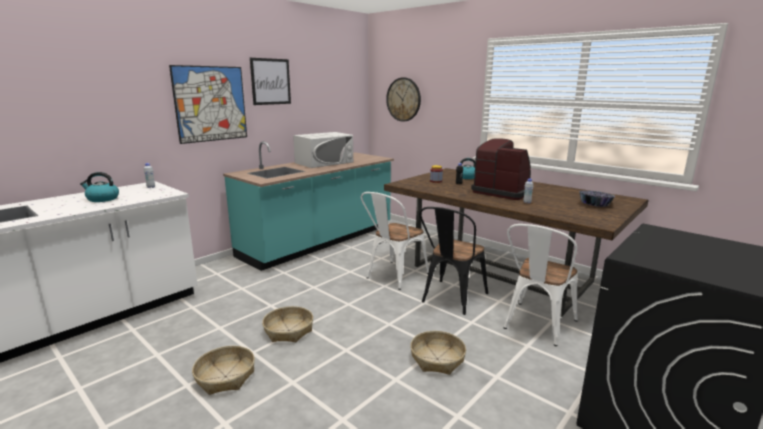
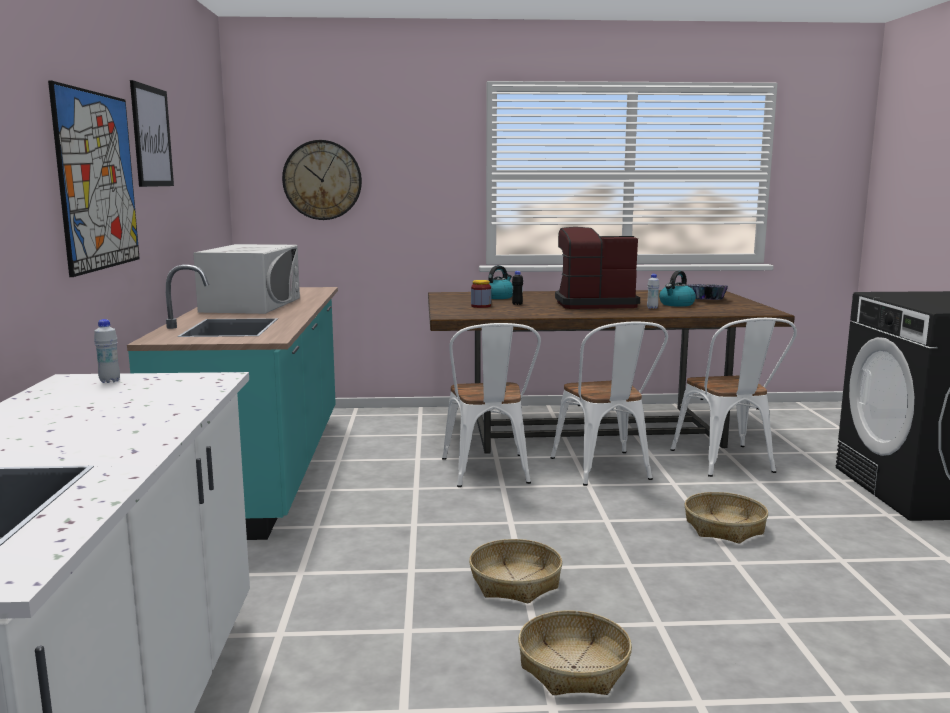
camera: 45 degrees left, 5 degrees down
kettle [80,172,119,202] -> kettle moved to [659,271,696,307]
black chair [419,207,488,315] -> white chair [550,321,668,486]

